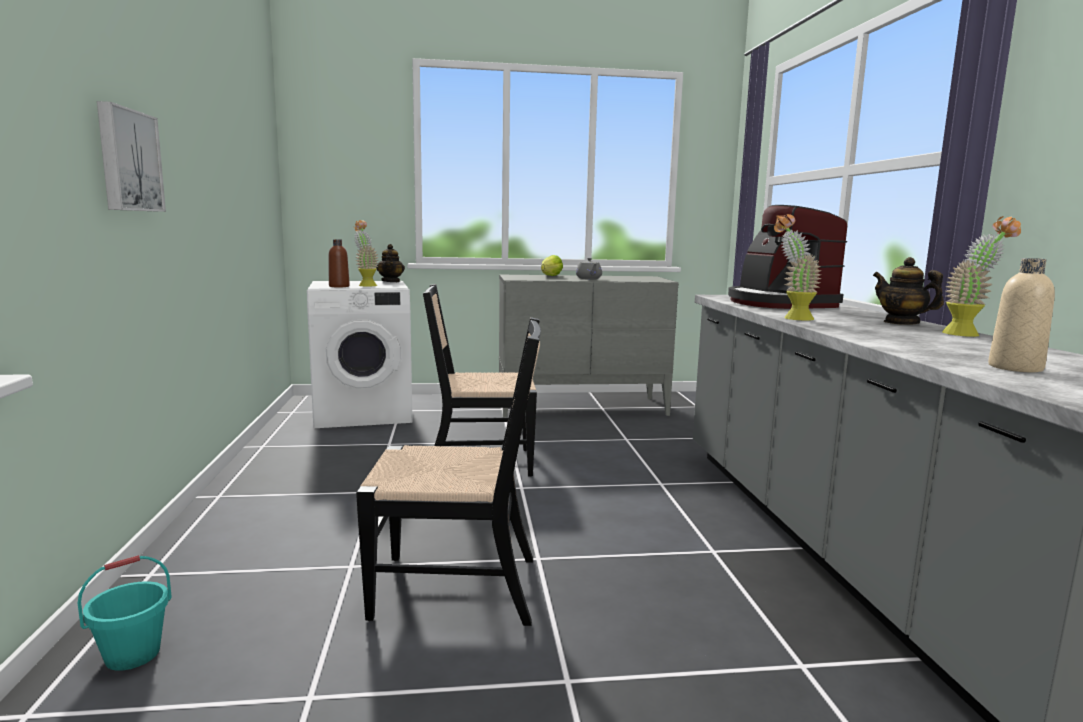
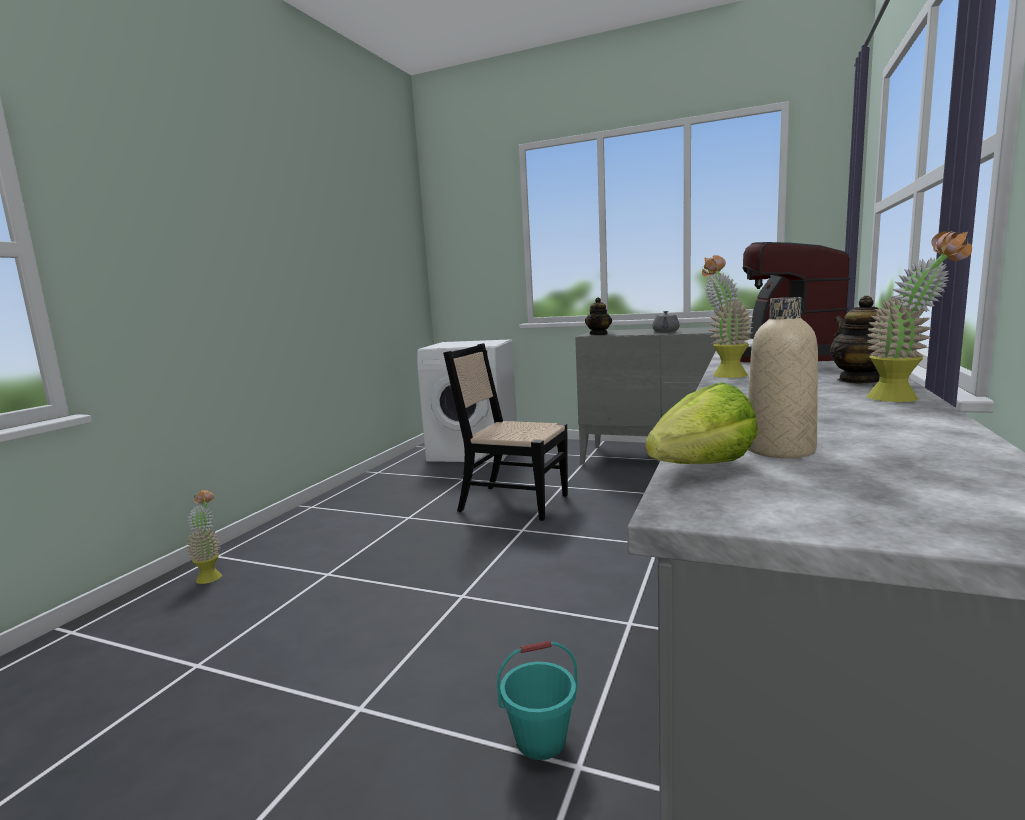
camera: 30 degrees right, 0 degrees up
turquoise bucket [78,555,172,671] -> turquoise bucket moved to [497,641,578,760]
picture [97,101,166,212] -> none
brown bottle [328,239,350,287] -> none
potted plant [354,220,378,287] -> potted plant moved to [186,490,222,584]
chair [356,317,541,626] -> none
teapot [376,244,405,282] -> teapot moved to [585,297,612,335]
lettuce [541,255,563,276] -> lettuce moved to [646,382,758,464]

